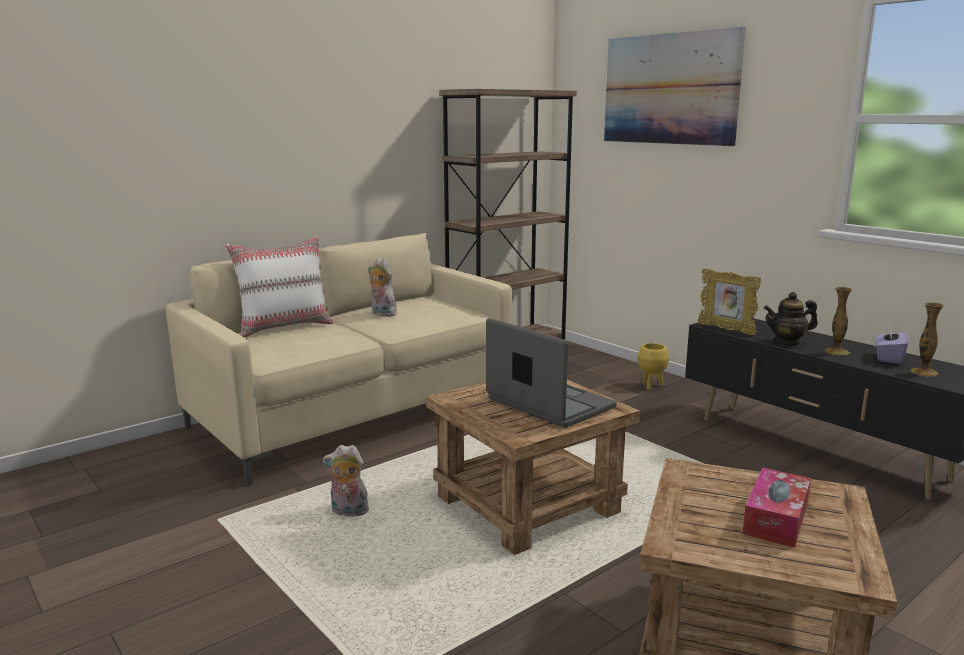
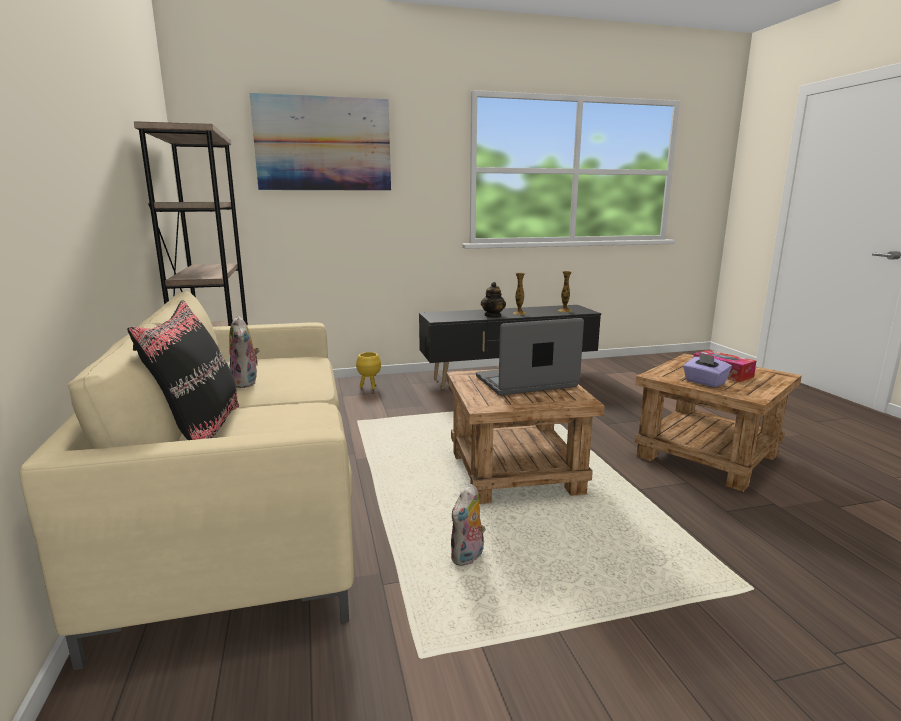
camera: 65 degrees left, 0 degrees up
white pillow [226,236,334,337] -> black pillow [127,300,239,440]
plush toy [369,258,397,317] -> plush toy turned 90 degrees counterclockwise [229,315,260,388]
picture frame [698,269,761,335] -> none
purple tissue box [876,324,909,364] -> purple tissue box moved to [683,353,732,387]

